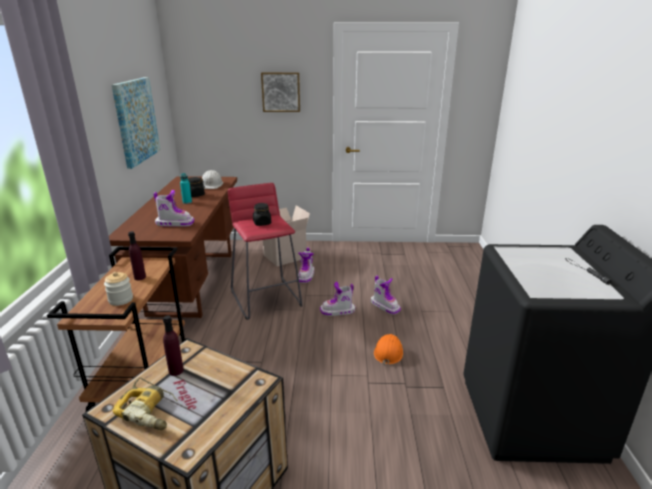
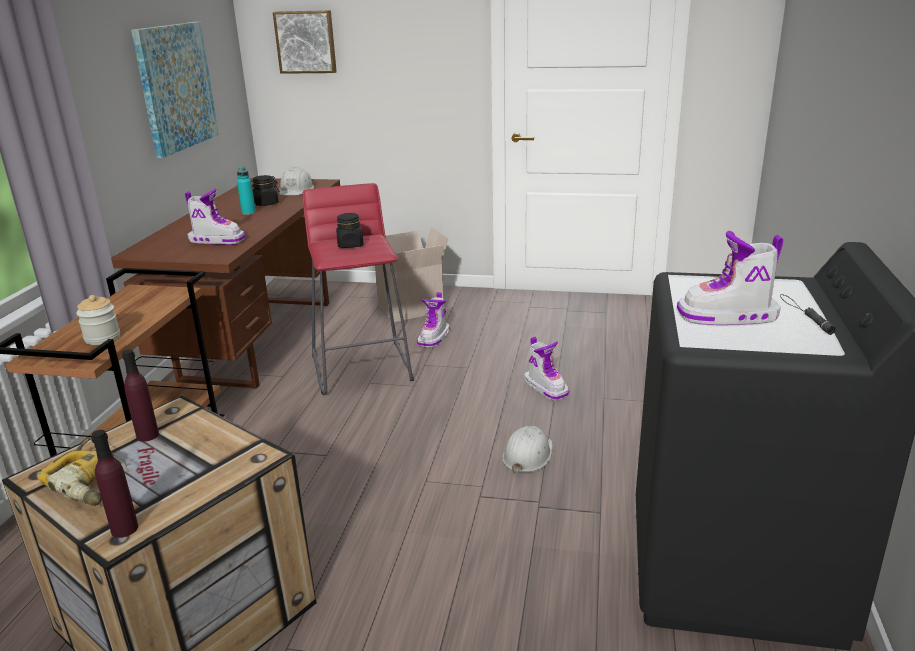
camera: 10 degrees right, 0 degrees up
purple bottle [128,231,146,280] -> purple bottle moved to [91,430,138,538]
picture [261,72,300,112] -> picture moved to [273,10,337,74]
boot [320,282,355,316] -> boot moved to [677,231,783,325]
orange hard hat [374,334,403,366] -> white hard hat [502,426,553,474]

